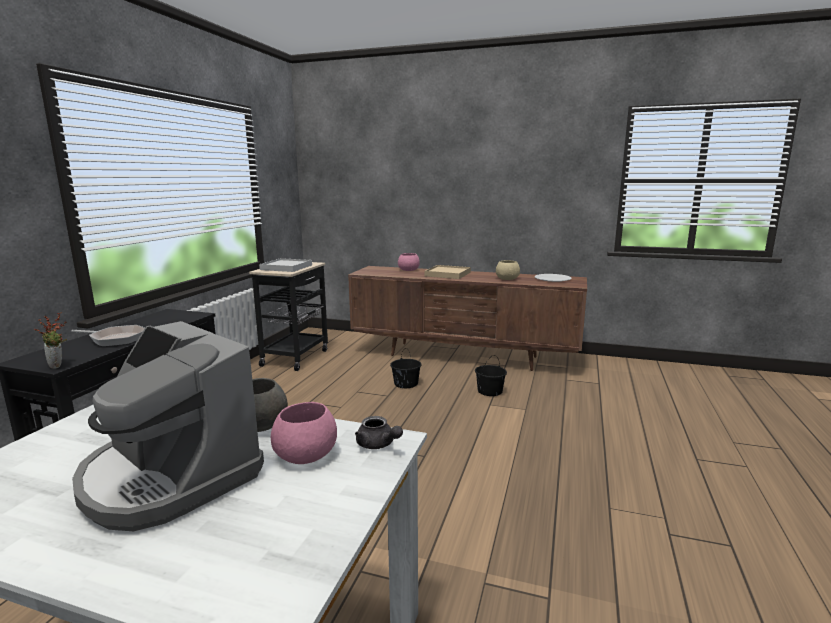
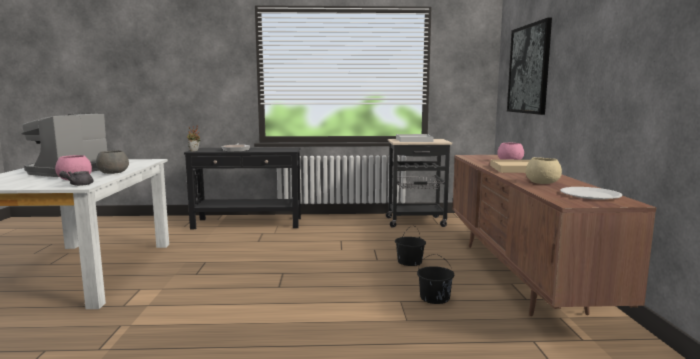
camera: 70 degrees right, 5 degrees down
none -> picture [507,18,552,115]

